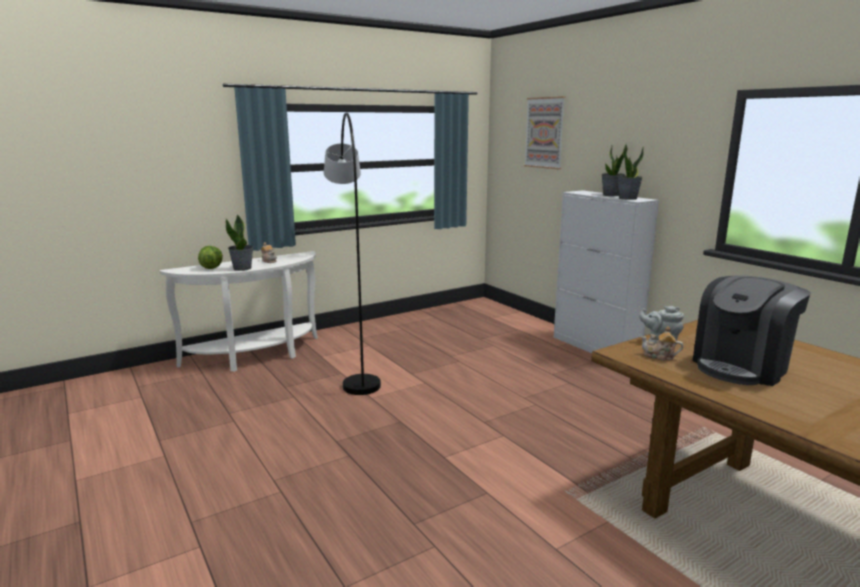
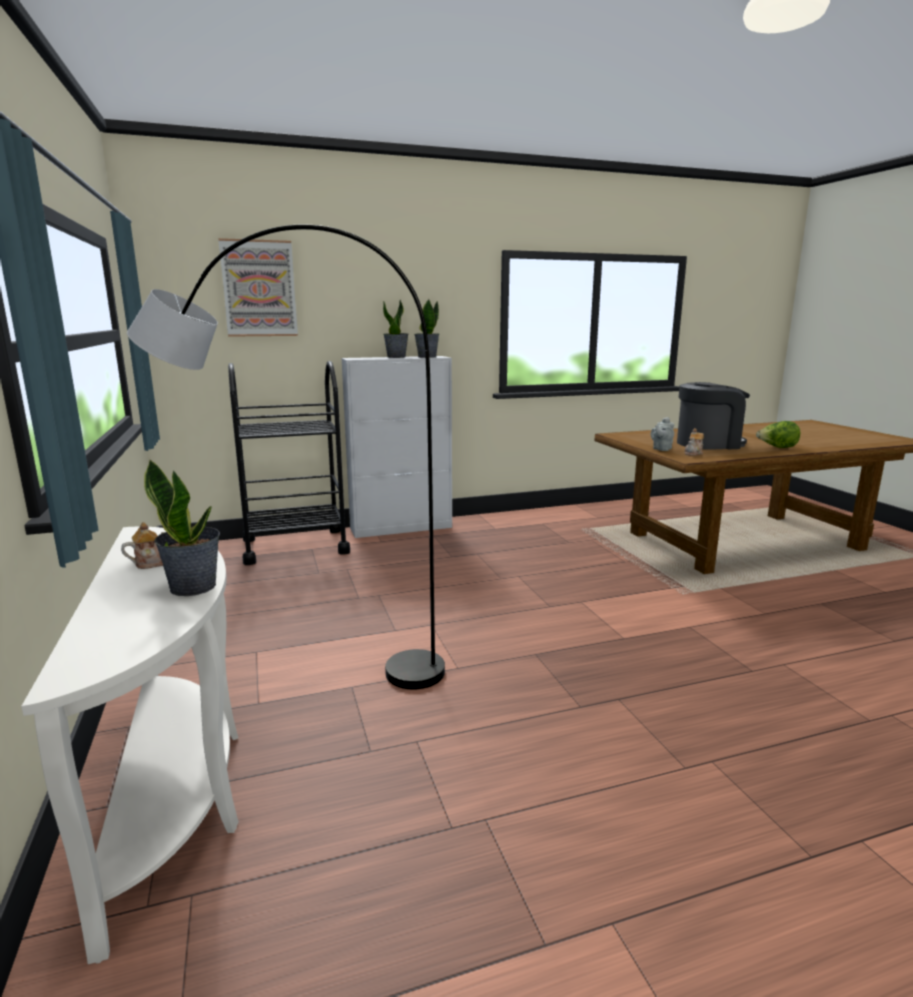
camera: 75 degrees left, 0 degrees up
lettuce [198,246,223,269] -> lettuce moved to [756,421,800,448]
coffee machine [693,275,811,386] -> coffee machine turned 75 degrees counterclockwise [677,382,750,449]
none -> black cart [228,361,350,565]

